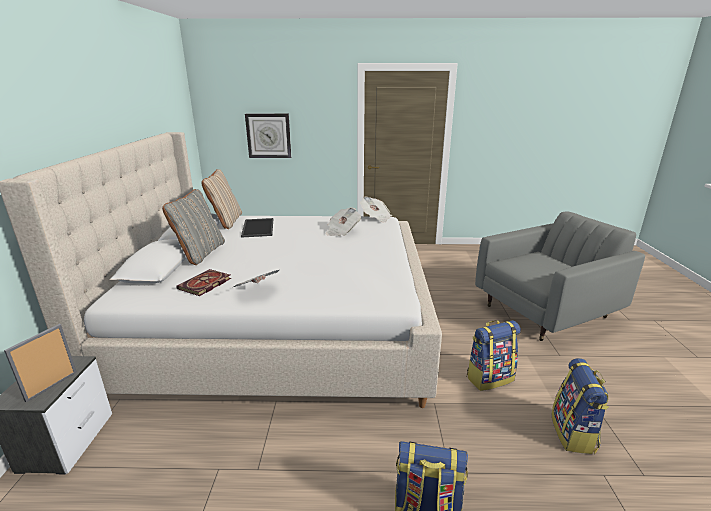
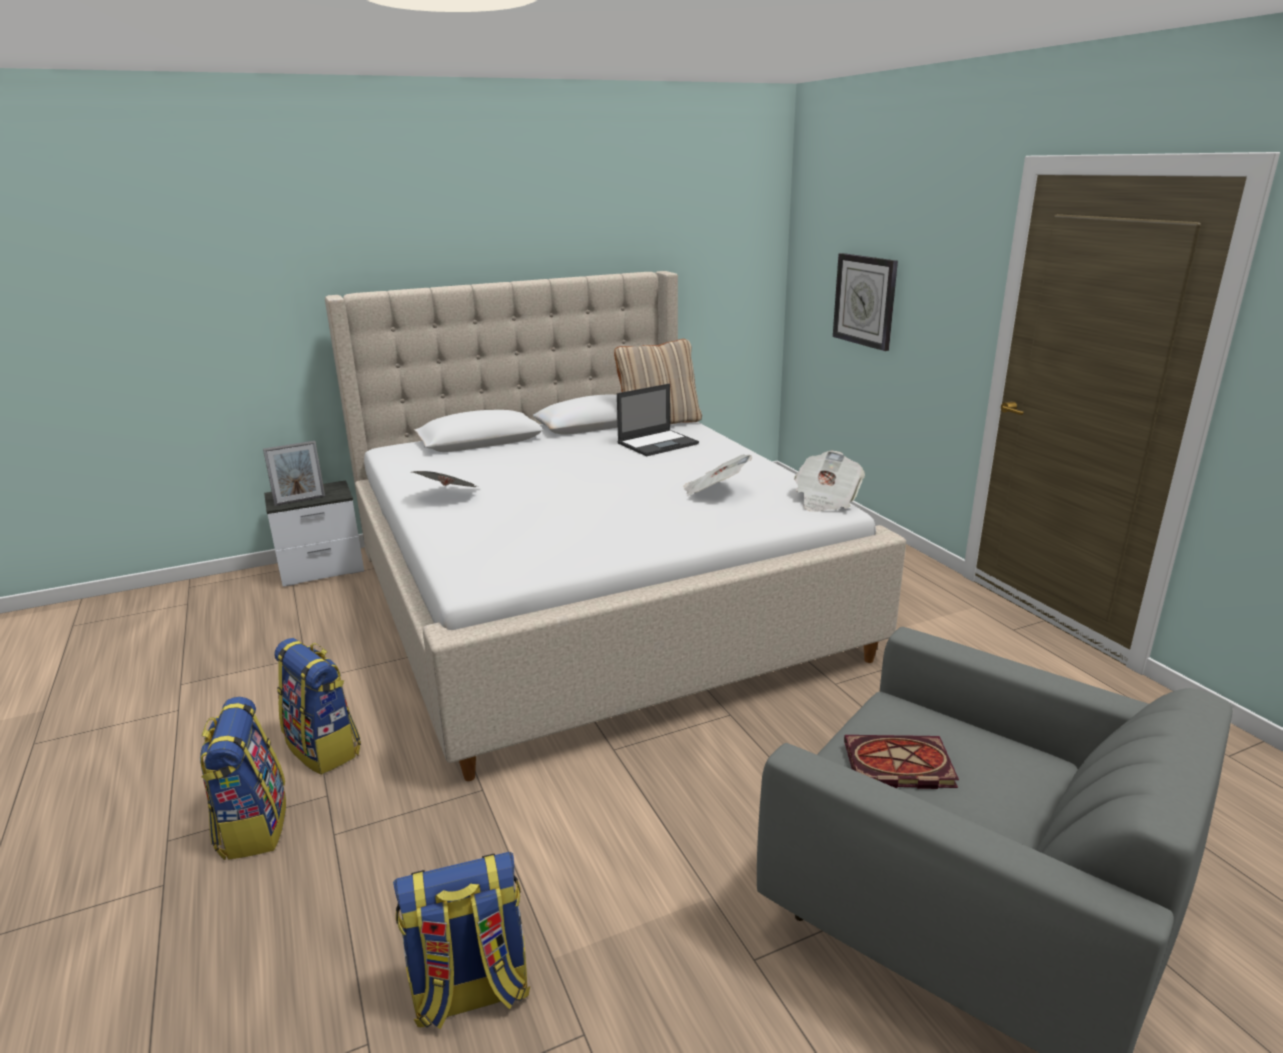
camera: 65 degrees right, 0 degrees up
picture frame [4,324,77,402] -> picture frame turned 150 degrees clockwise [263,441,325,506]
grey pillow [162,189,225,265] -> none
book [176,269,231,296] -> book moved to [844,735,959,789]
tray [241,218,273,238] -> laptop [617,383,699,456]
backpack [467,320,521,391] -> backpack moved to [274,638,361,775]

